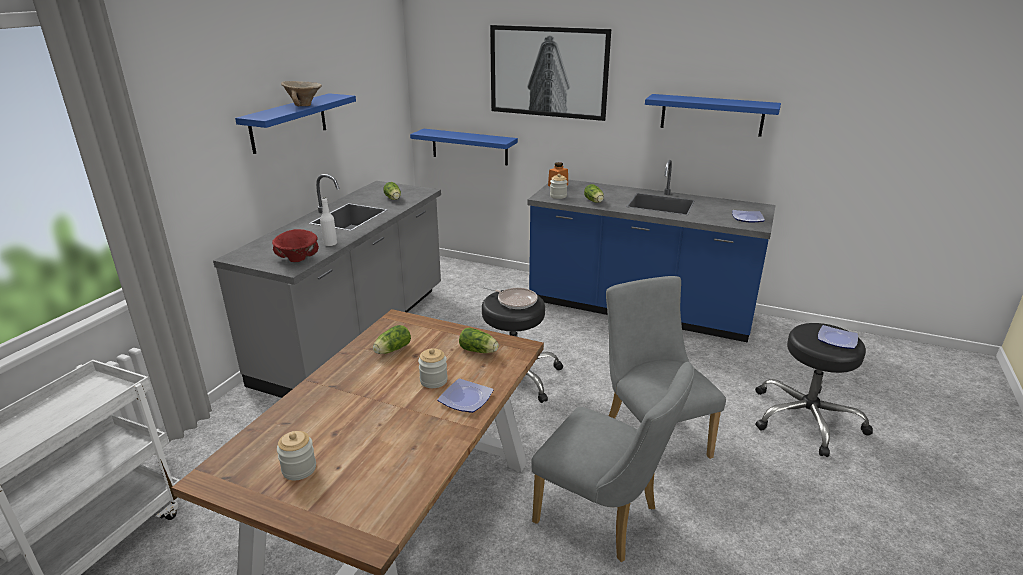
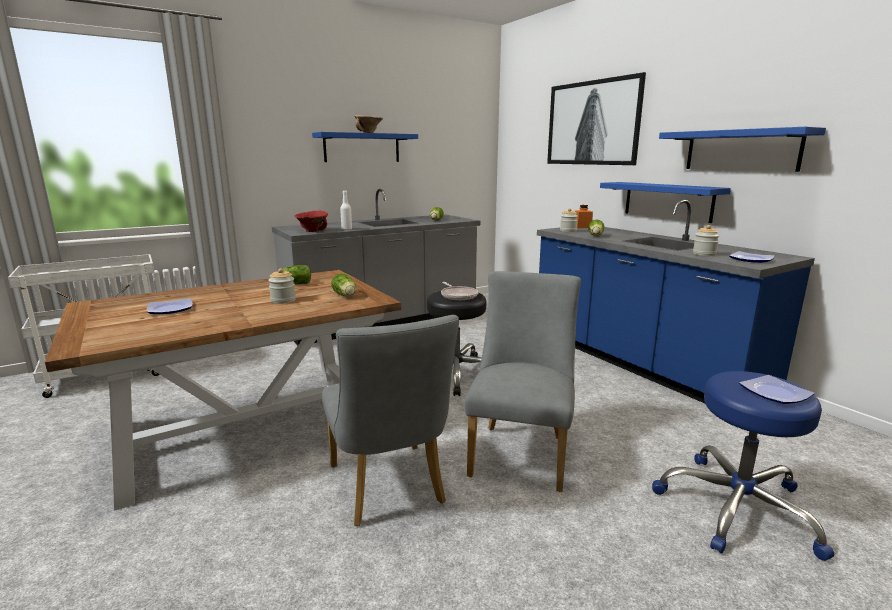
camera: 35 degrees right, 10 degrees down
jar [277,431,316,481] -> jar moved to [693,225,720,256]
blue shelf [410,129,518,165] -> blue shelf moved to [600,182,731,223]
plate [437,378,493,413] -> plate moved to [147,298,193,314]
black stool [755,323,873,457] -> blue stool [652,371,834,561]

